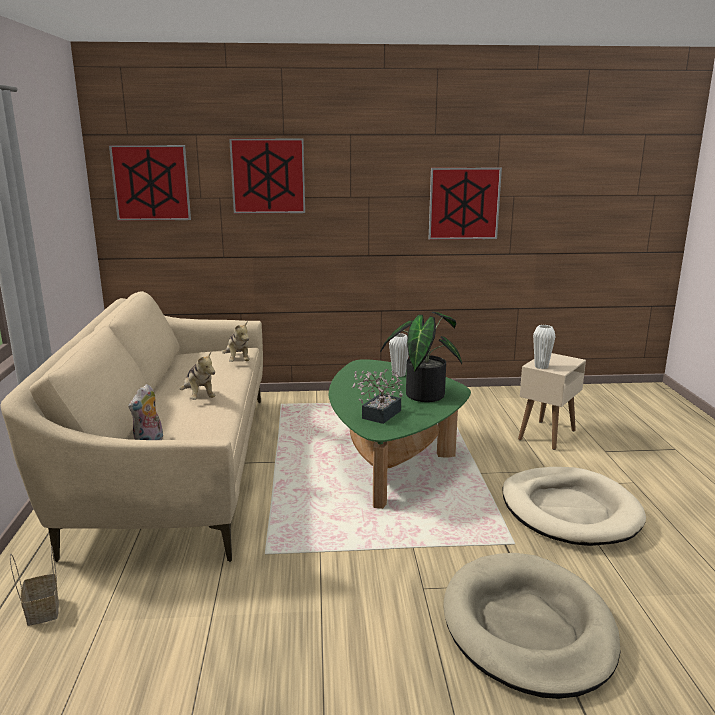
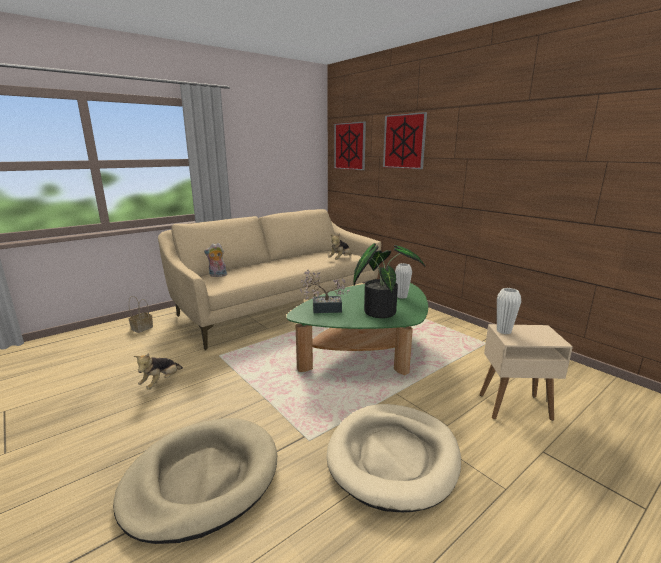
camera: 55 degrees right, 0 degrees up
plush toy [179,352,215,400] -> plush toy moved to [134,353,183,390]
picture [429,168,502,240] -> none

